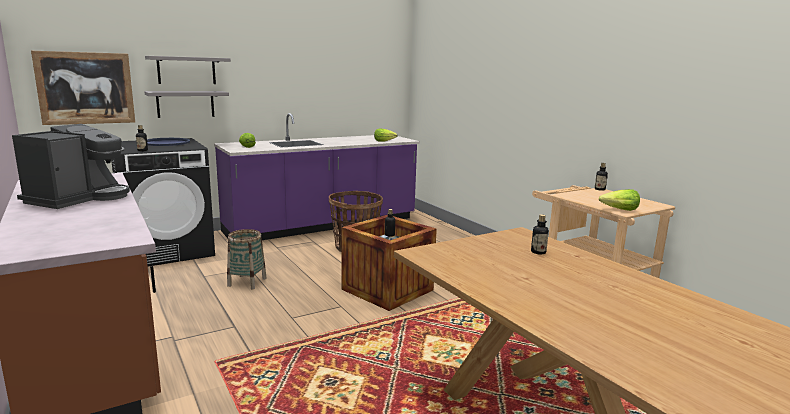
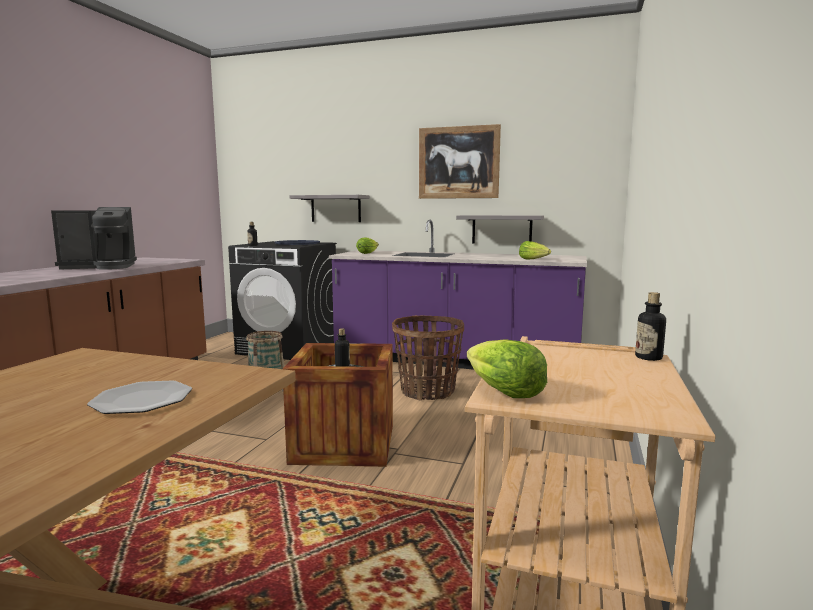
camera: 50 degrees right, 5 degrees down
picture [31,51,135,125] -> picture moved to [419,124,501,199]
grey shelf [145,56,231,84] -> grey shelf moved to [456,215,544,244]
bottle [531,214,549,254] -> plate [87,381,192,414]

